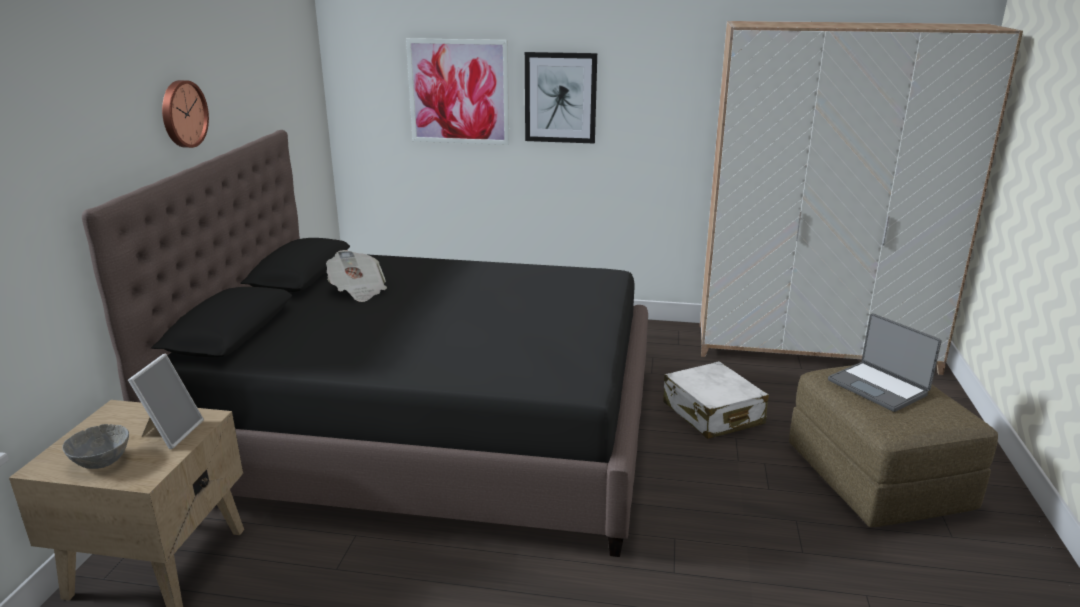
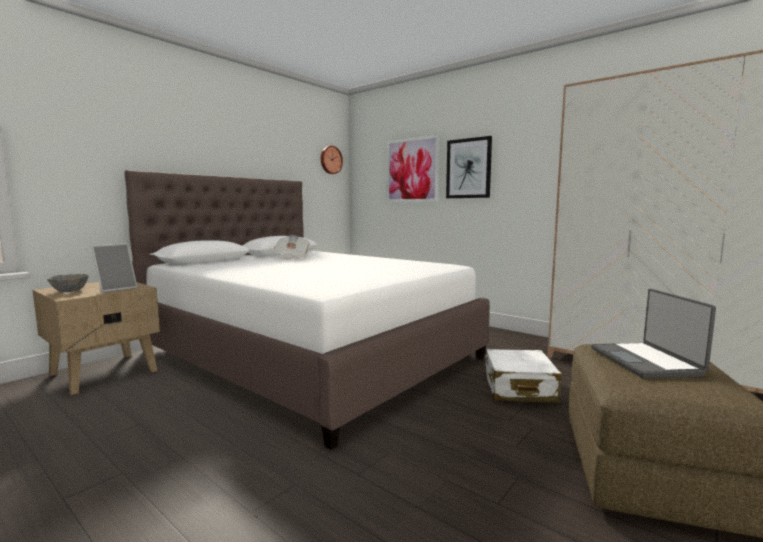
camera: 30 degrees right, 15 degrees down
black bed [82,130,648,557] -> white bed [125,170,490,449]
wall clock [162,80,209,148] -> wall clock moved to [321,146,343,174]

